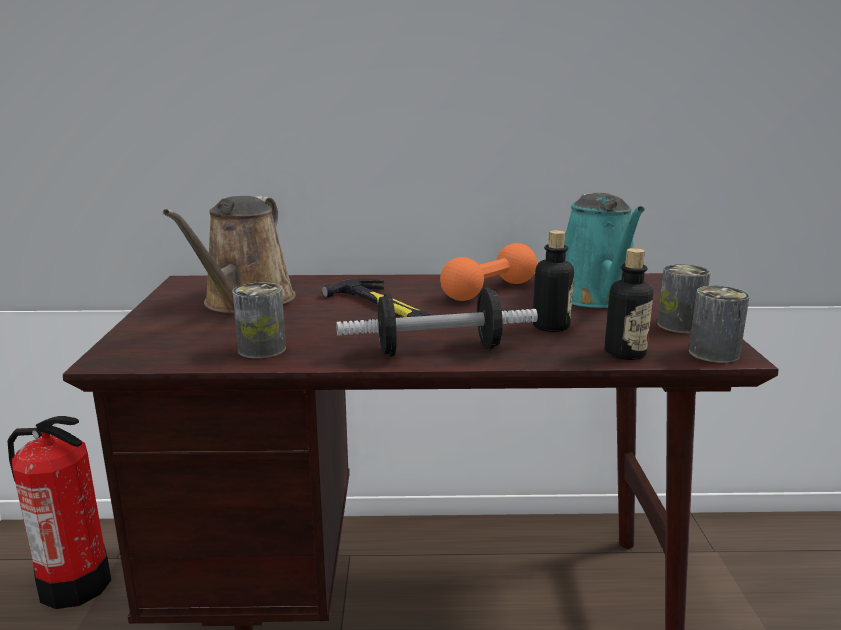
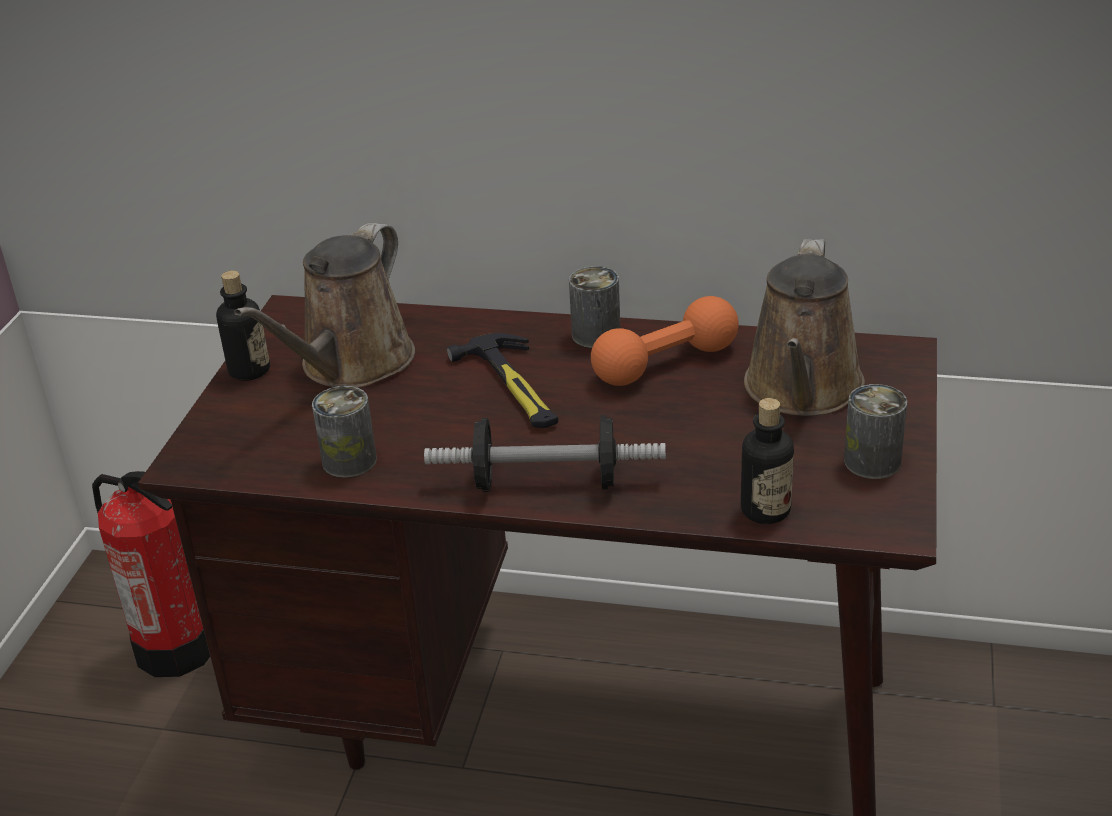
camera: 15 degrees right, 15 degrees up
bottle [533,230,574,332] -> bottle moved to [216,271,270,381]
turquoise watering can [564,193,645,308] -> brown watering can [744,239,865,416]
can [689,286,750,363] -> can moved to [569,266,620,348]

